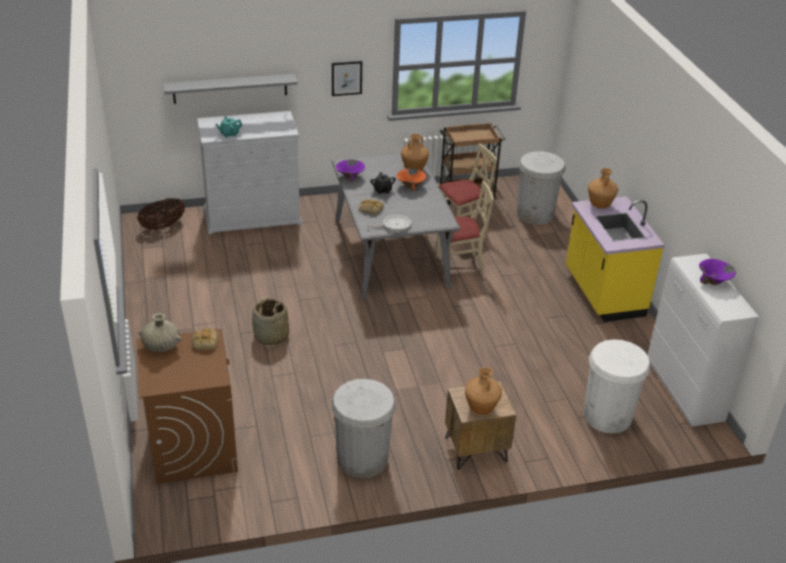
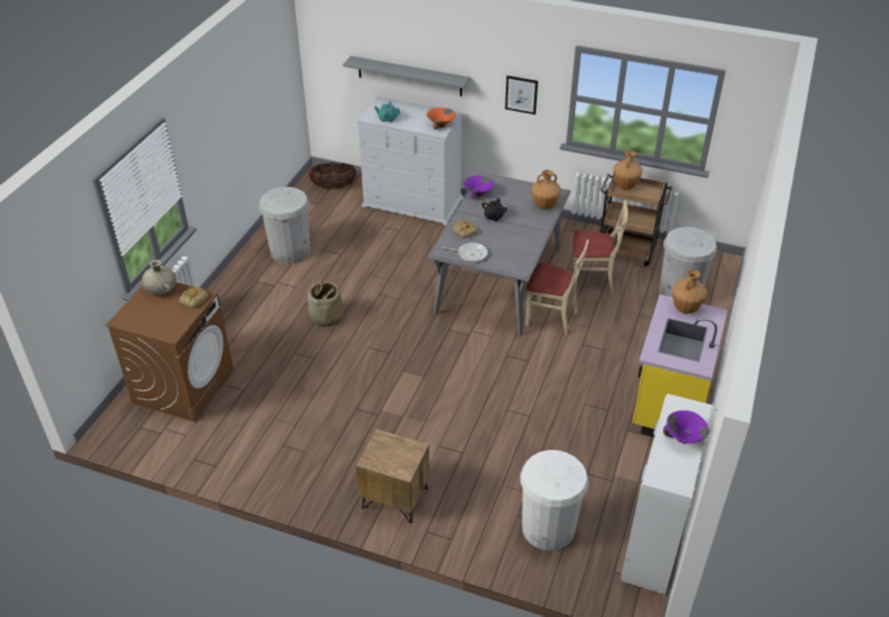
camera: 35 degrees right, 5 degrees up
white trash can [331,379,396,478] -> white trash can moved to [259,187,310,265]
orange bowl [397,168,426,192] -> orange bowl moved to [426,108,455,130]
brown vase [465,367,502,415] -> brown vase moved to [613,150,643,190]

